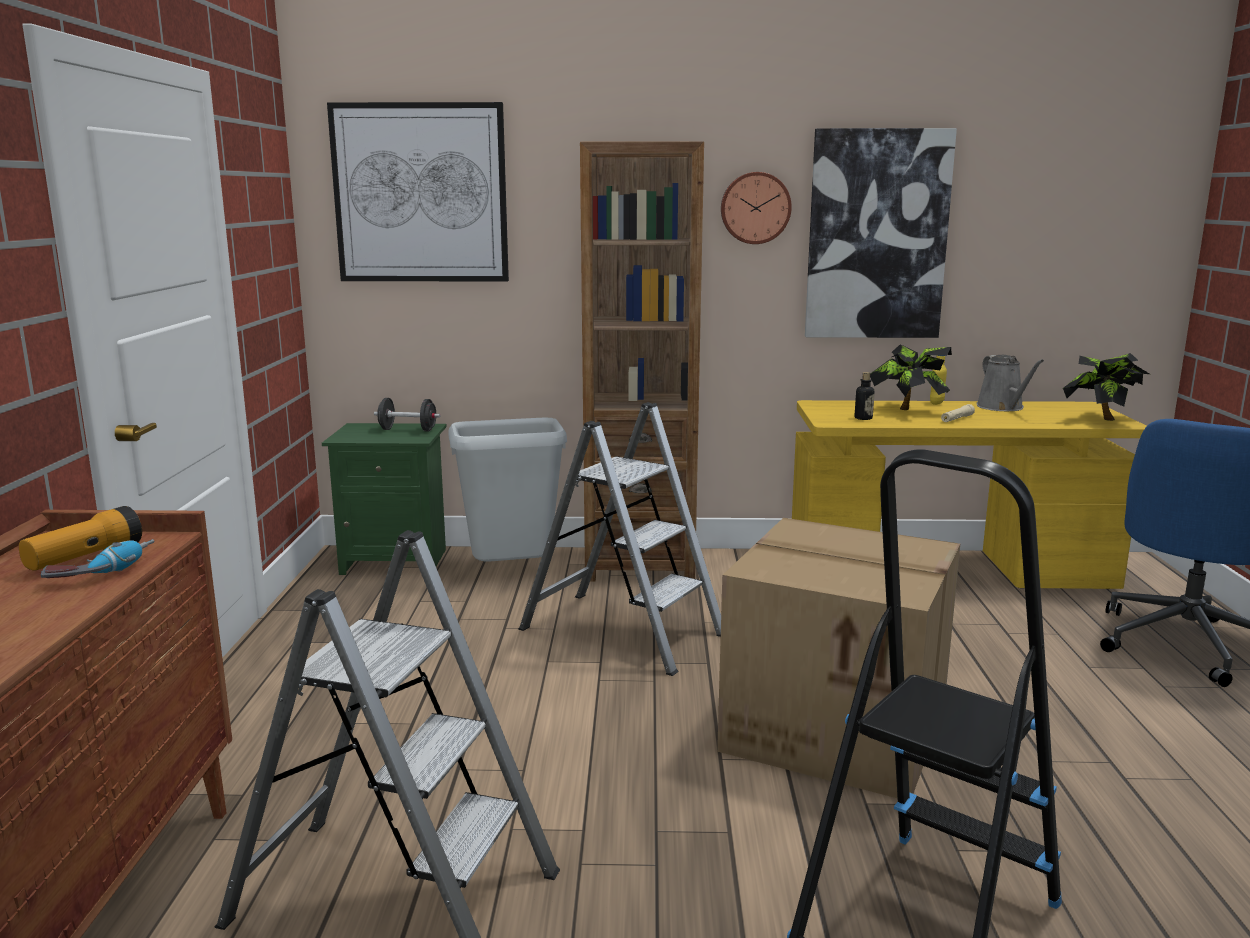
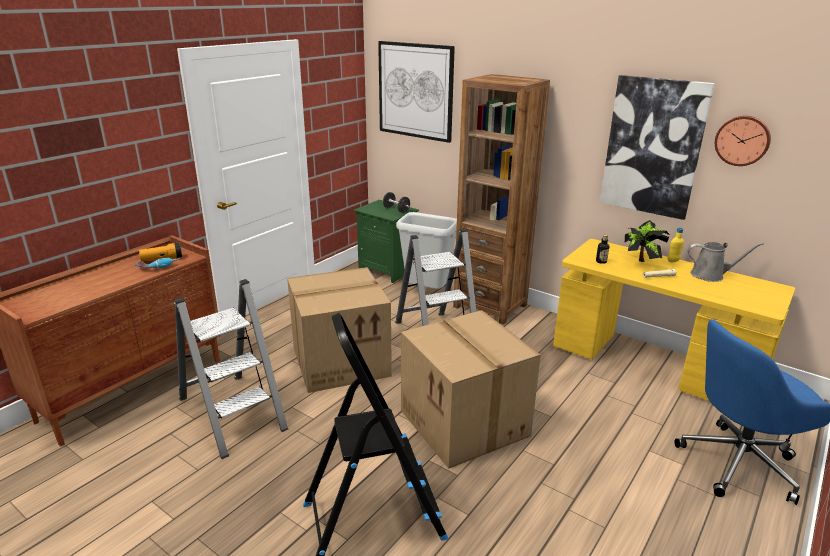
camera: 35 degrees right, 10 degrees up
wall clock [721,172,792,244] -> wall clock moved to [715,116,771,166]
grey watering can [977,355,1044,411] -> grey watering can turned 105 degrees counterclockwise [688,242,764,282]
potted plant [1063,353,1149,421] -> none
none -> cardboard box [287,267,392,393]

